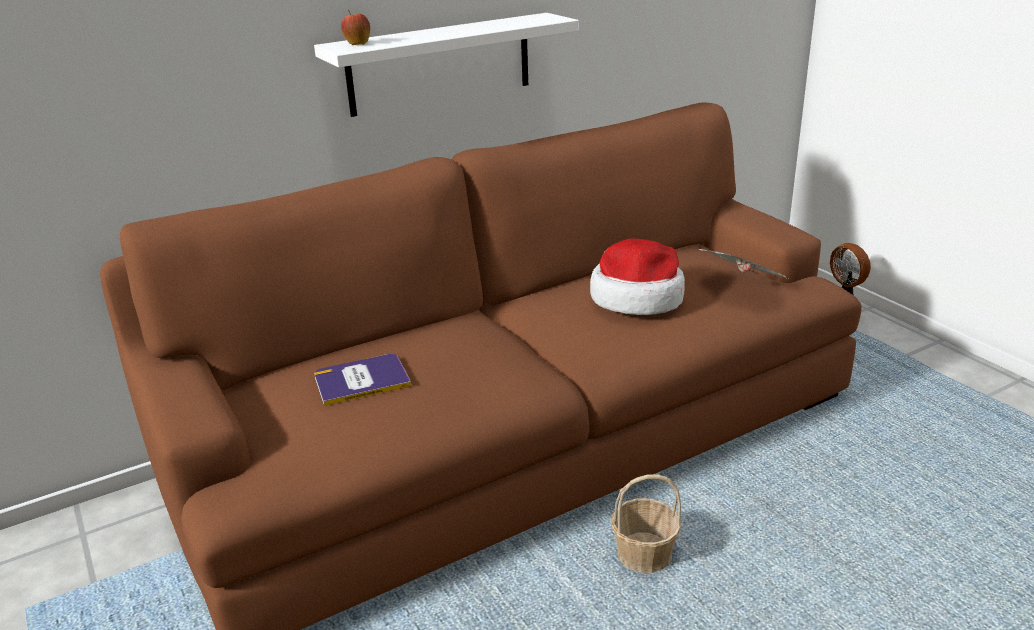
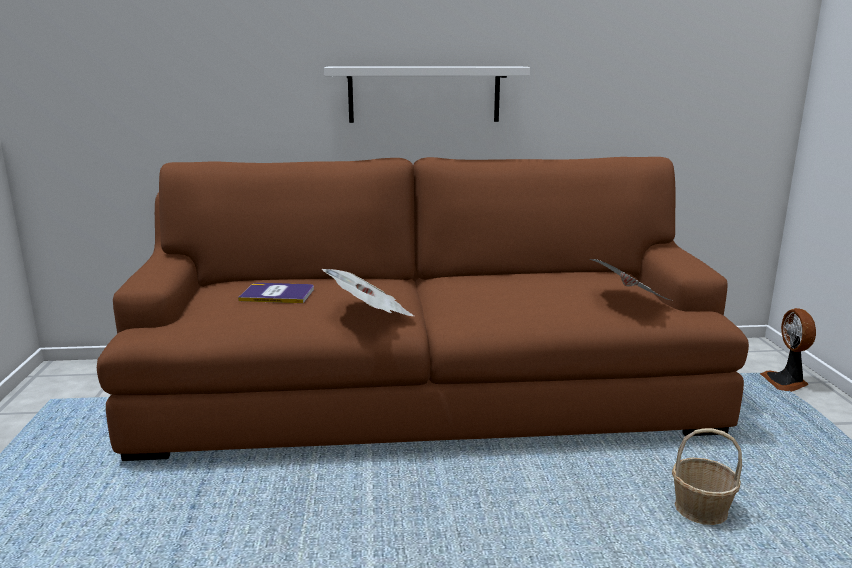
camera: 25 degrees right, 10 degrees down
apple [341,9,370,45] -> none
hat [590,239,685,315] -> none
basket [611,474,682,573] -> basket moved to [672,428,742,525]
none -> newspaper [322,269,414,316]

